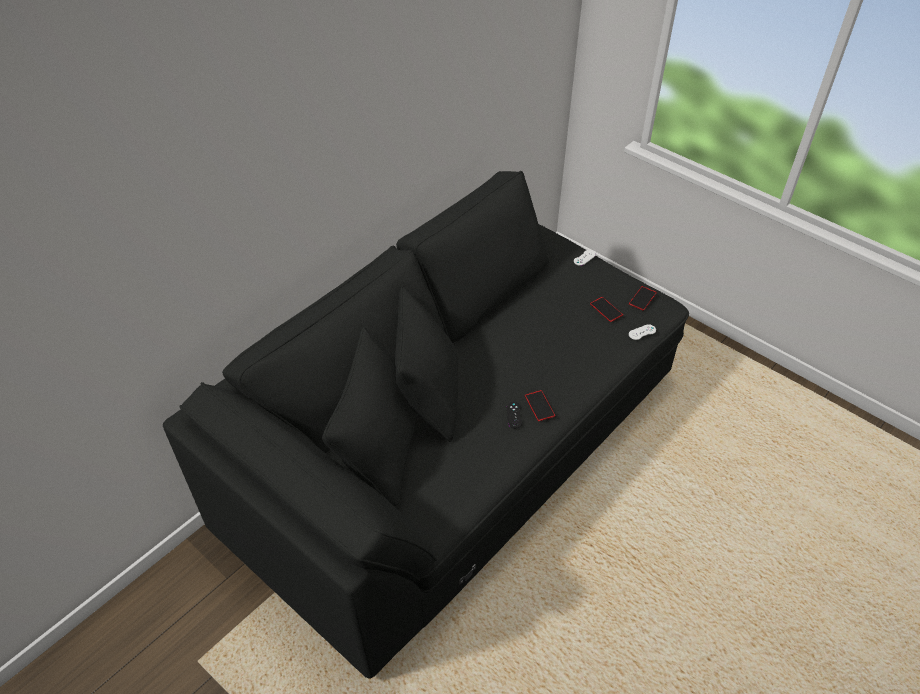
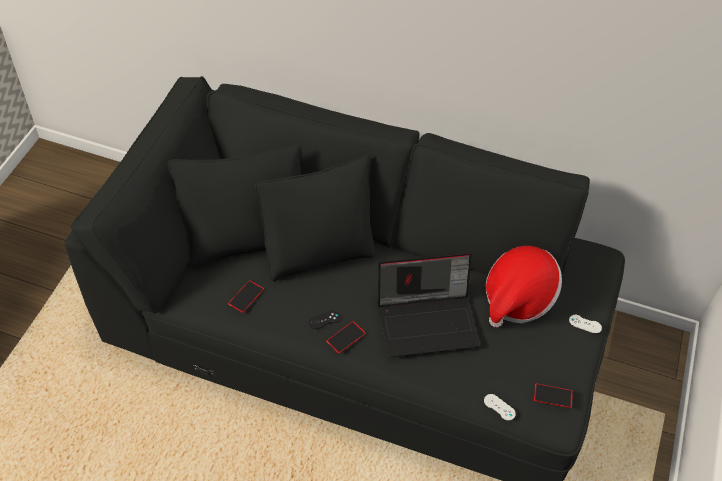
camera: 65 degrees right, 5 degrees up
phone [590,297,623,322] -> phone moved to [228,280,264,313]
none -> laptop [378,253,480,357]
none -> hat [486,246,562,327]

